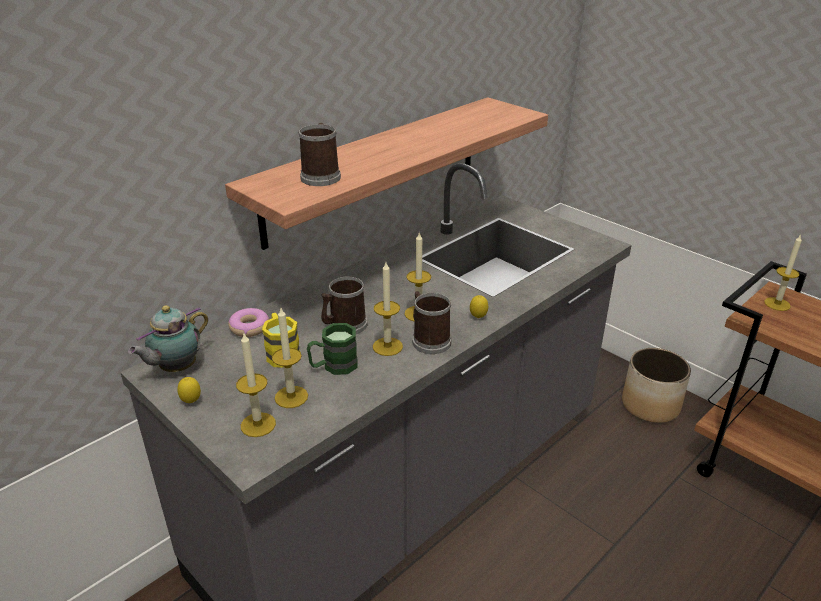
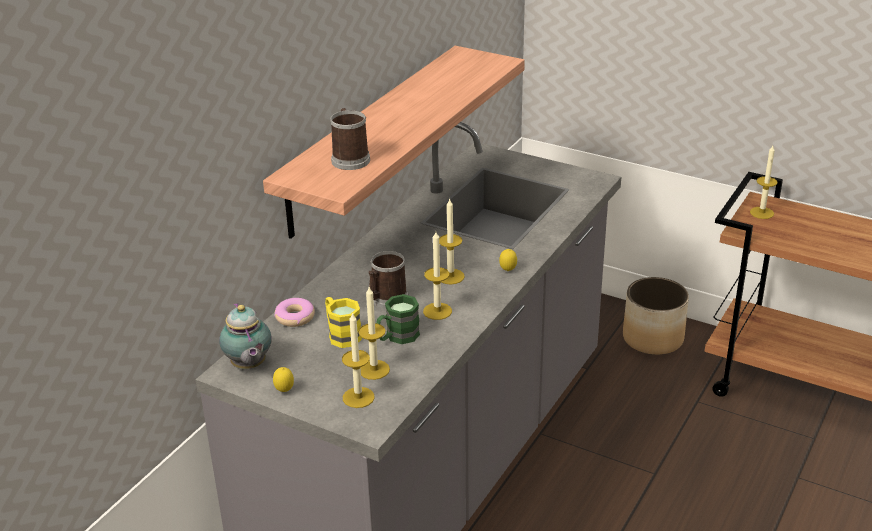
camera: 15 degrees left, 0 degrees up
teapot [128,305,208,372] -> teapot turned 45 degrees counterclockwise [219,303,272,369]
mug [412,291,452,354] -> none

